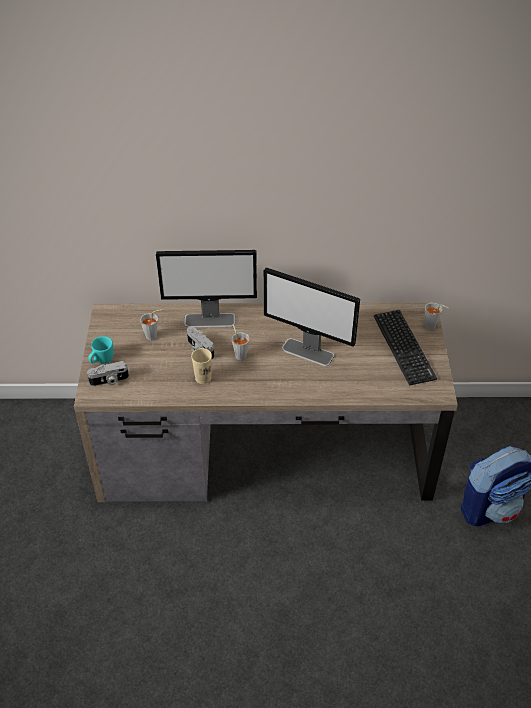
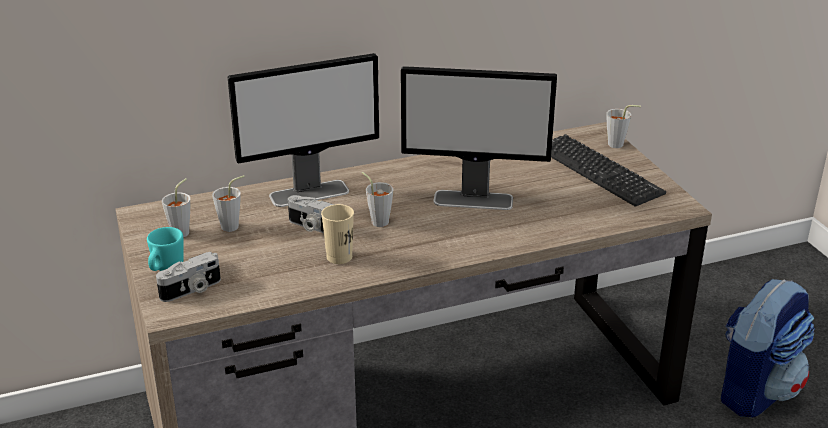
camera: 20 degrees left, 15 degrees down
none -> grey cup [162,178,190,237]

